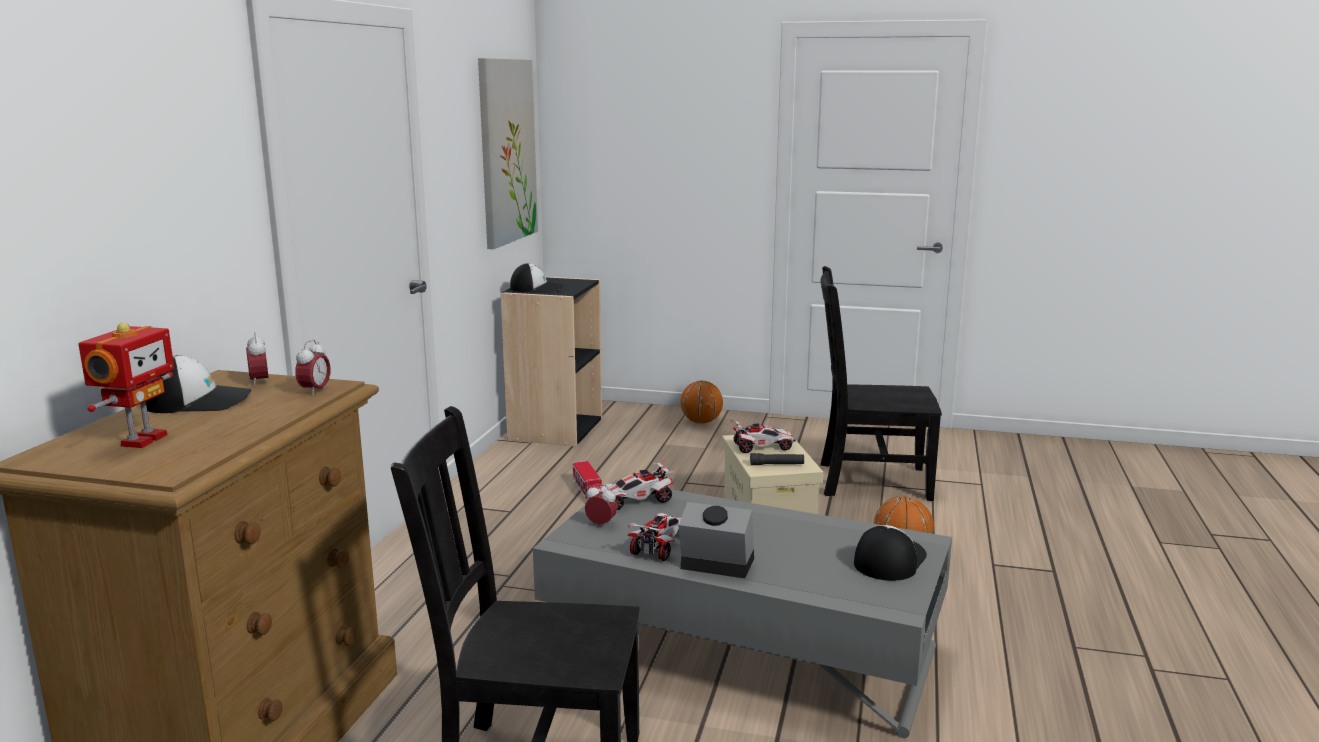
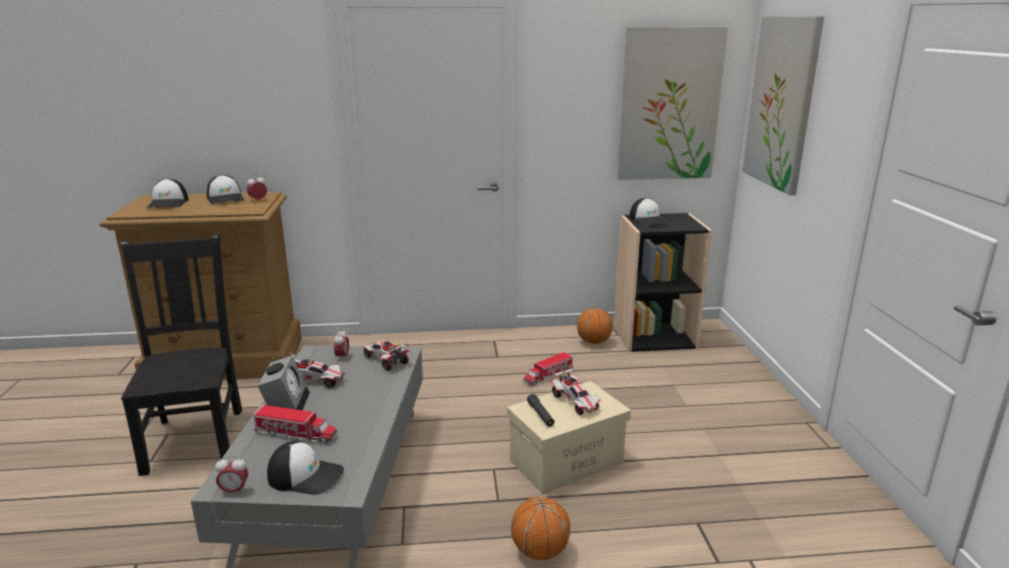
camera: 70 degrees right, 5 degrees up
toy robot [78,323,174,448] -> cap [146,179,189,208]
alarm clock [295,340,331,396] -> alarm clock moved to [215,456,248,495]
basketball [681,381,723,424] -> basketball moved to [577,307,613,344]
black chair [820,266,942,501] -> none
none -> toy truck [254,405,337,444]
none -> picture [742,16,824,195]

